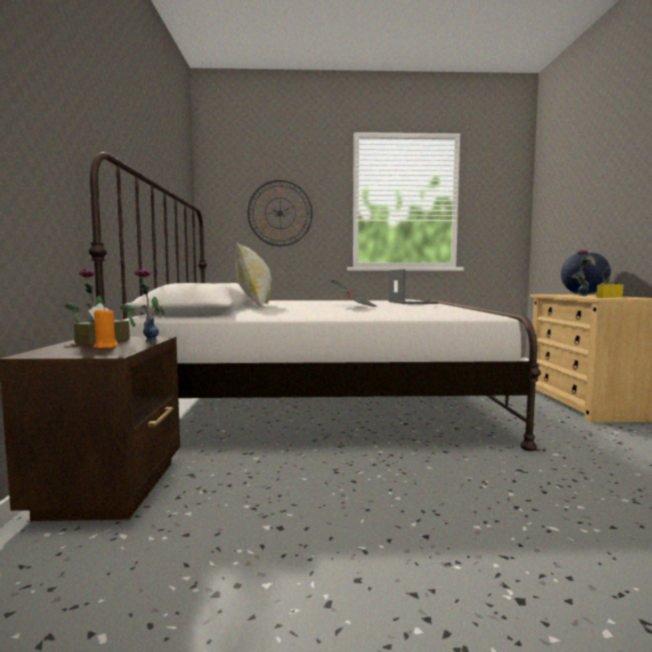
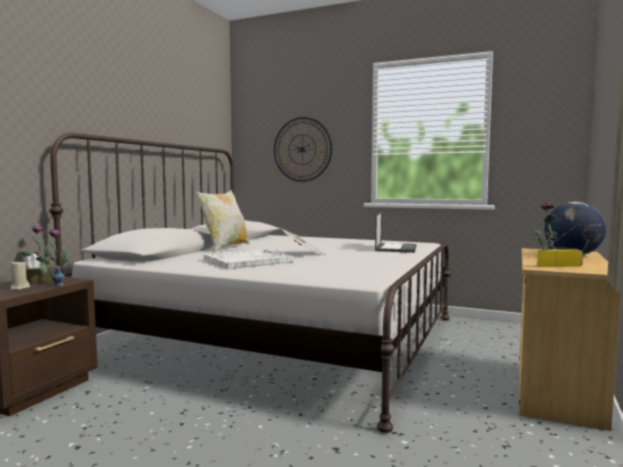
camera: 25 degrees right, 0 degrees up
orange candle [93,308,118,348] -> beige candle [10,260,30,290]
none -> white tray [203,250,294,269]

